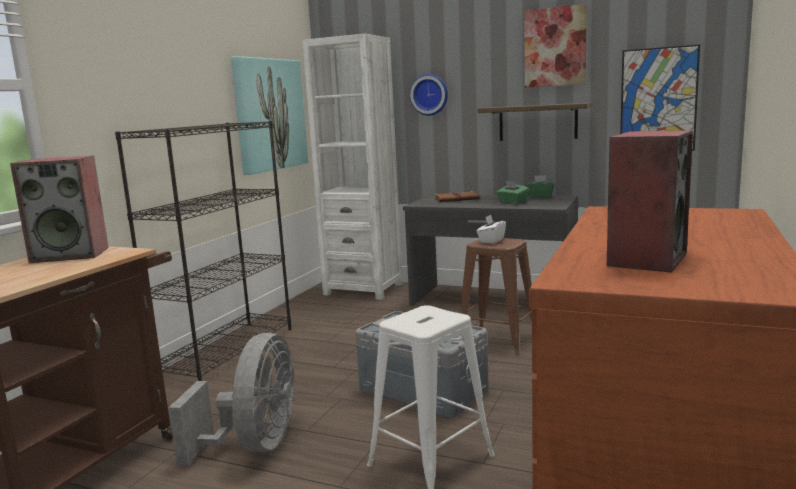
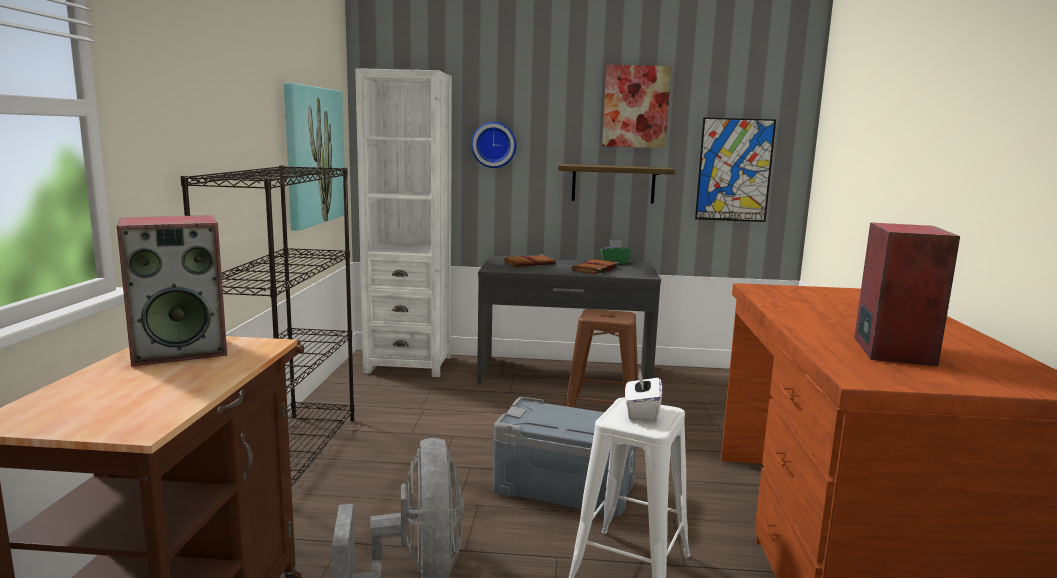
camera: 20 degrees left, 0 degrees up
white tissue box [477,215,506,244] -> white tissue box moved to [625,370,662,422]
green tissue box [496,181,529,204] -> brown book [572,259,619,275]

